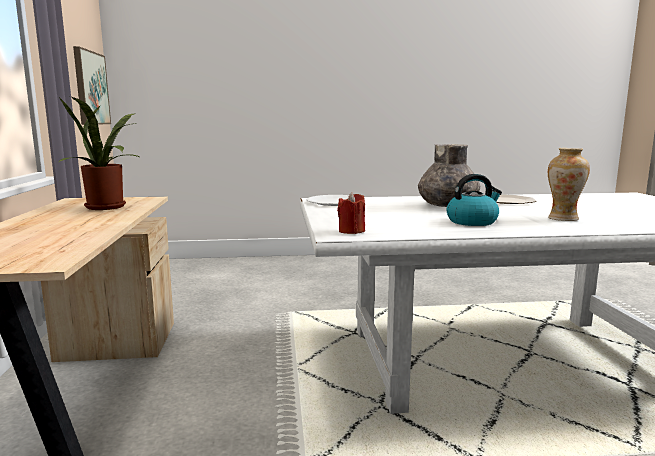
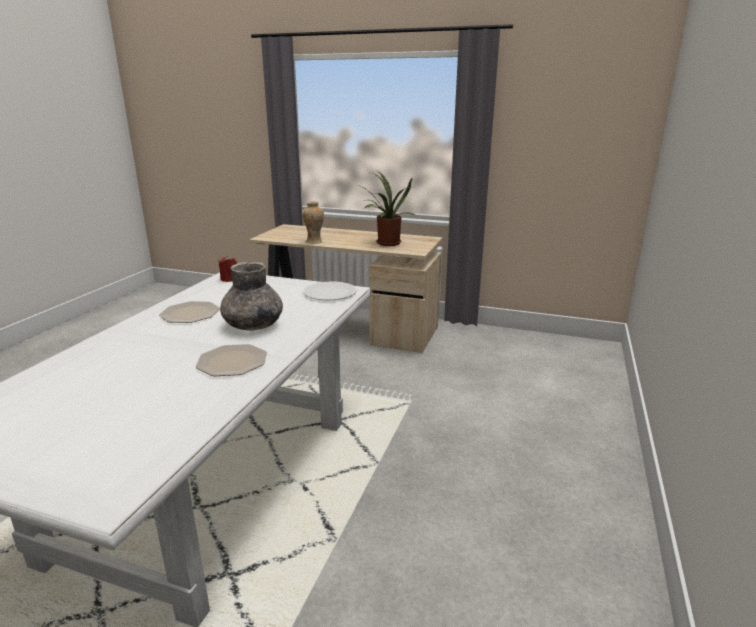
camera: 115 degrees right, 10 degrees up
picture [73,46,111,125] -> none
kettle [447,174,502,226] -> plate [159,301,220,323]
vase [548,148,590,221] -> vase moved to [303,201,324,244]

